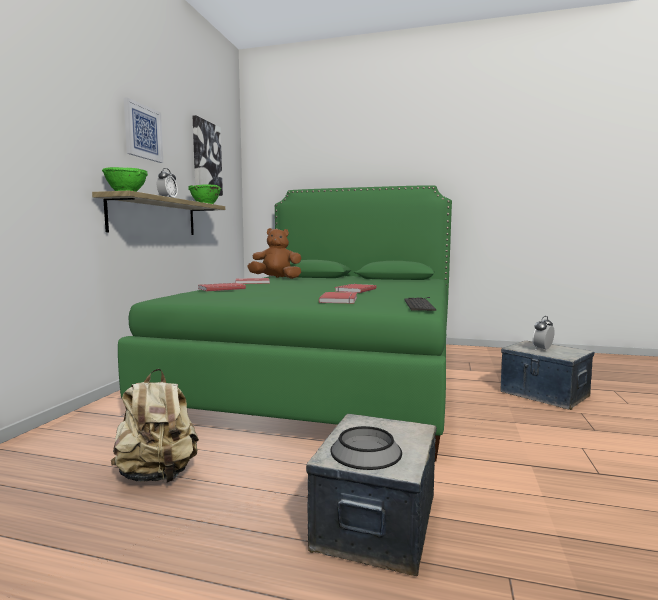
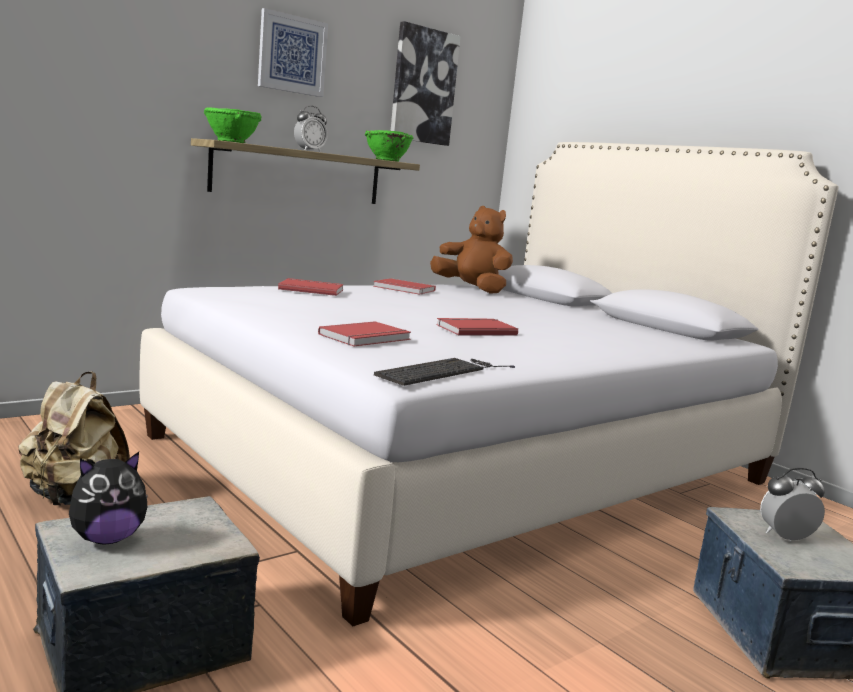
camera: 35 degrees right, 5 degrees up
green bed [118,185,452,462] -> white bed [139,142,839,627]
bowl [330,426,402,470] -> plush toy [69,452,148,544]

